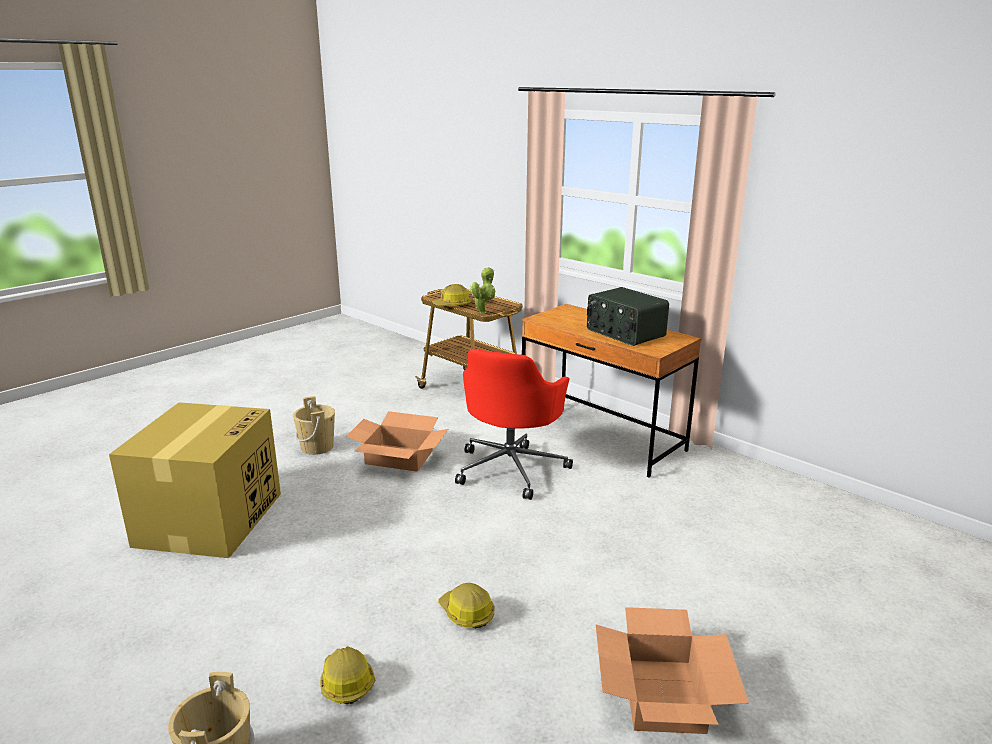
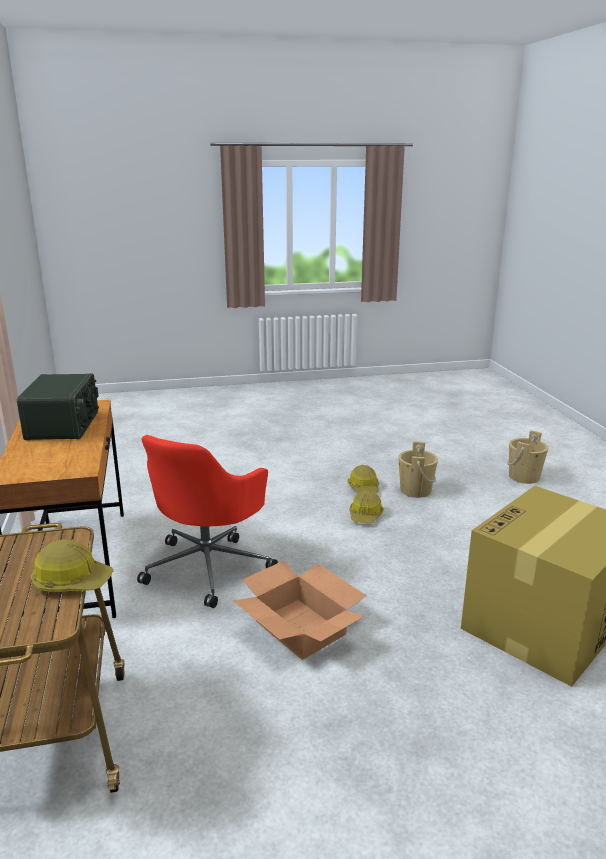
camera: 145 degrees left, 0 degrees up
beige bucket [293,396,335,455] -> beige bucket moved to [398,441,438,498]
hard hat [320,647,375,704] -> hard hat moved to [349,491,384,523]
red office chair [455,349,573,500] -> red office chair turned 150 degrees clockwise [137,435,278,608]
potted plant [470,267,495,314] -> none
cardboard box [596,607,749,734] -> none

